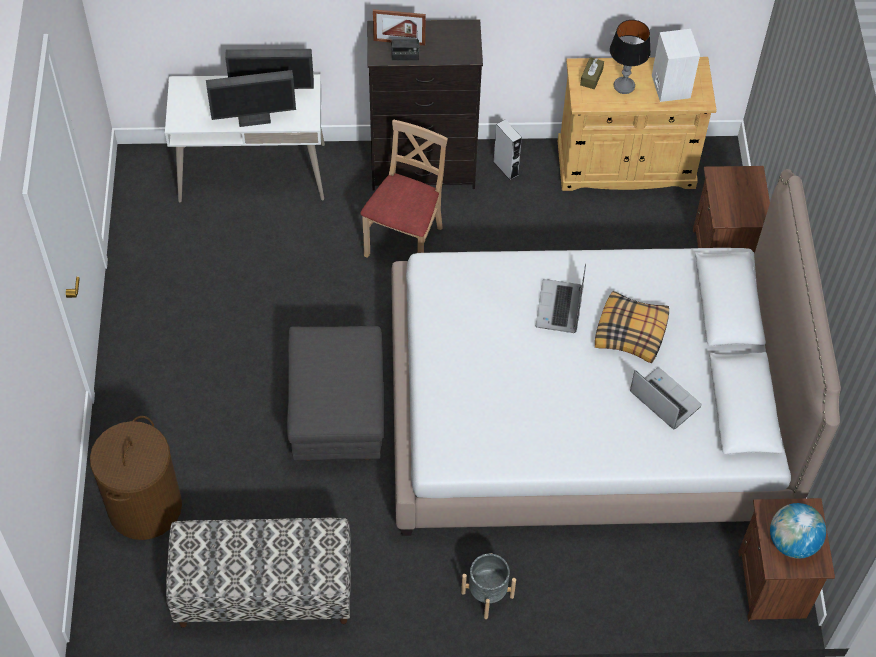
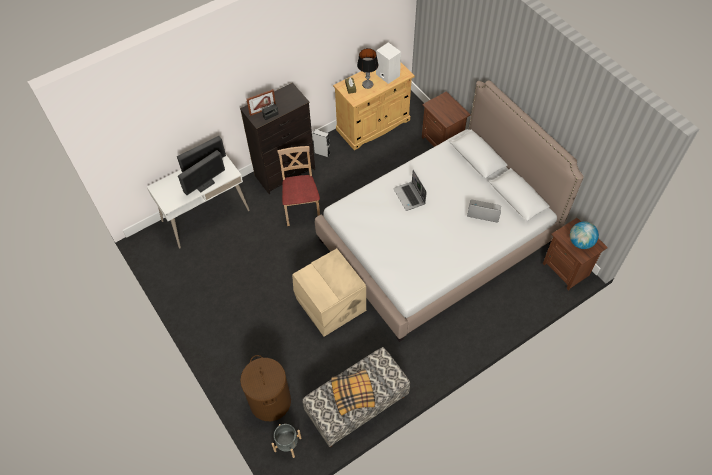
camera: 30 degrees left, 0 degrees up
grey ottoman [287,326,384,461] -> beige storage box [292,249,366,337]
grey planter [461,553,516,619] -> grey planter moved to [272,424,301,458]
pillow [595,291,669,363] -> pillow moved to [331,369,375,416]

